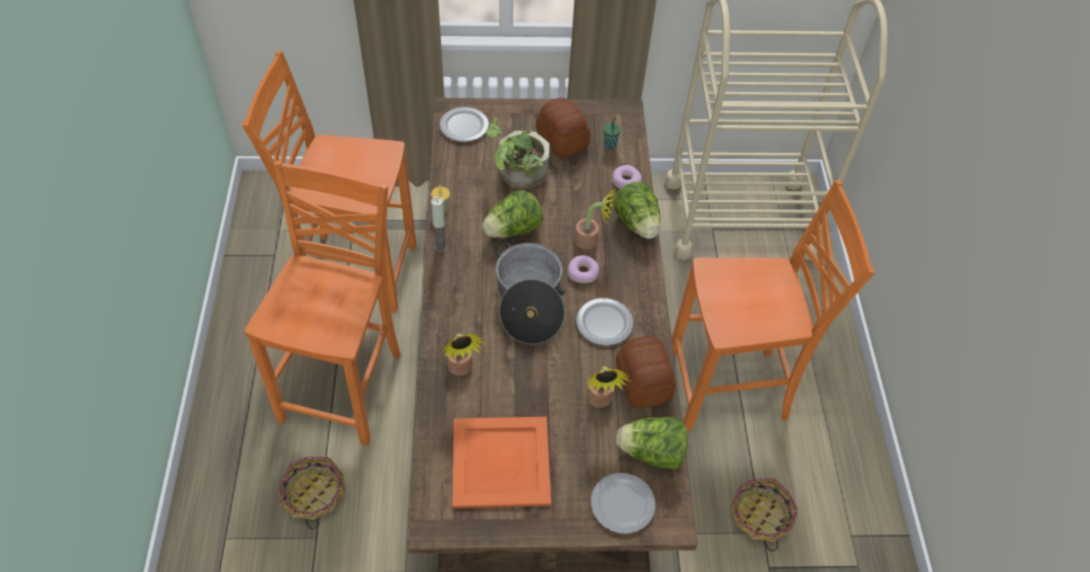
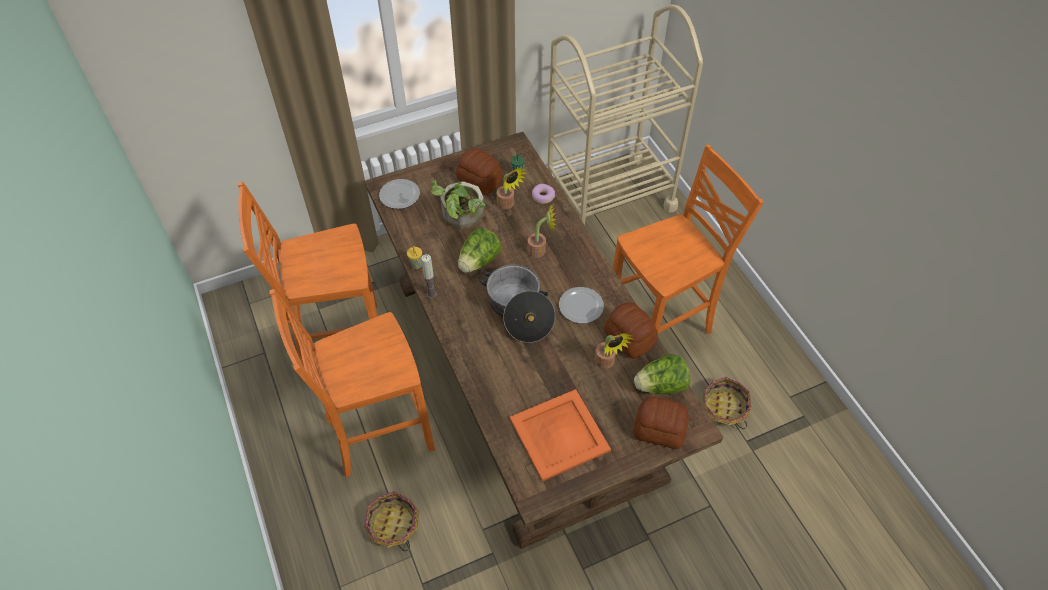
camera: 20 degrees left, 0 degrees up
orange chair [244,161,401,446] -> orange chair turned 105 degrees counterclockwise [270,289,435,477]
potted plant [442,333,485,376] -> potted plant moved to [497,168,527,209]
donut [568,255,599,283] -> none
plate [591,473,655,534] -> bread [634,397,689,449]
lettuce [614,181,660,239] -> none

